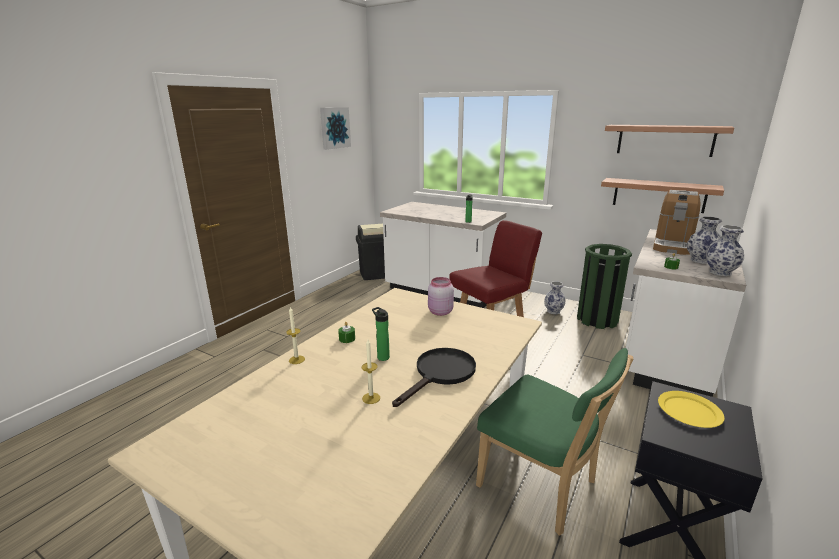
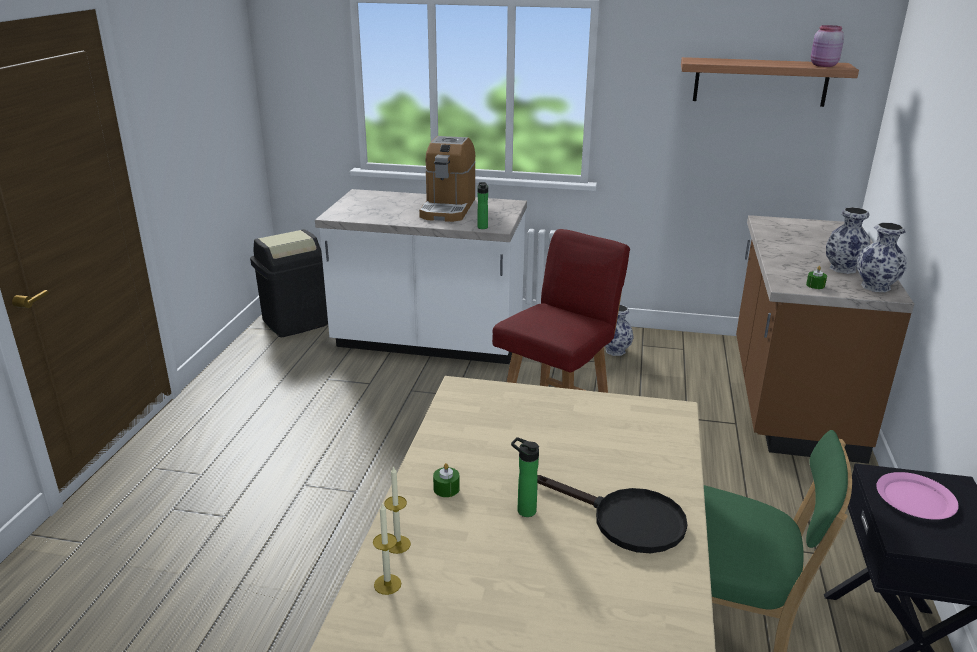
camera: 20 degrees left, 5 degrees up
picture [320,107,351,150] -> none
candle [362,340,380,404] -> candle moved to [373,502,401,595]
black frying pan [392,348,476,407] -> black frying pan turned 105 degrees clockwise [537,475,687,553]
pink jar [428,277,454,316] -> pink jar moved to [811,25,844,67]
green trash can [577,244,632,329] -> none
shelf [601,178,724,213] -> none
white counter [626,229,746,397] -> brown counter [736,215,914,464]
coffee machine [653,190,700,255] -> coffee machine moved to [419,136,476,222]
yellow plate [658,391,725,428] -> pink plate [876,472,959,520]

